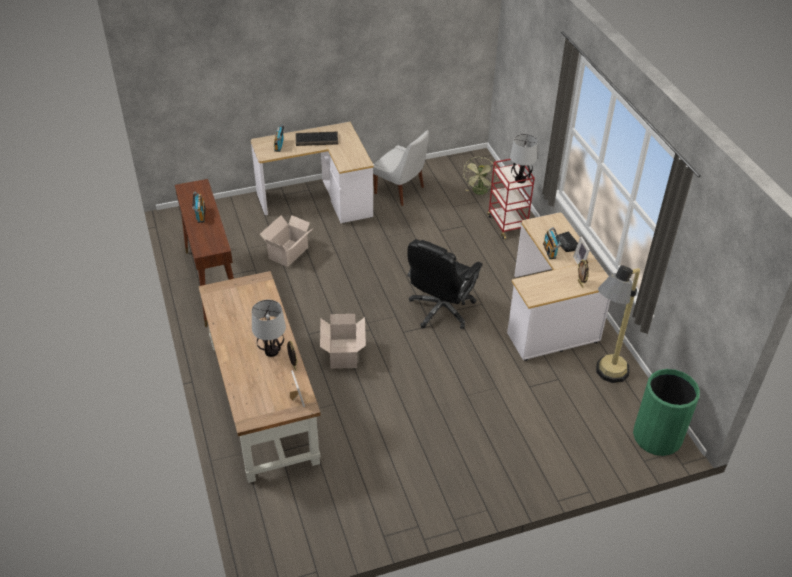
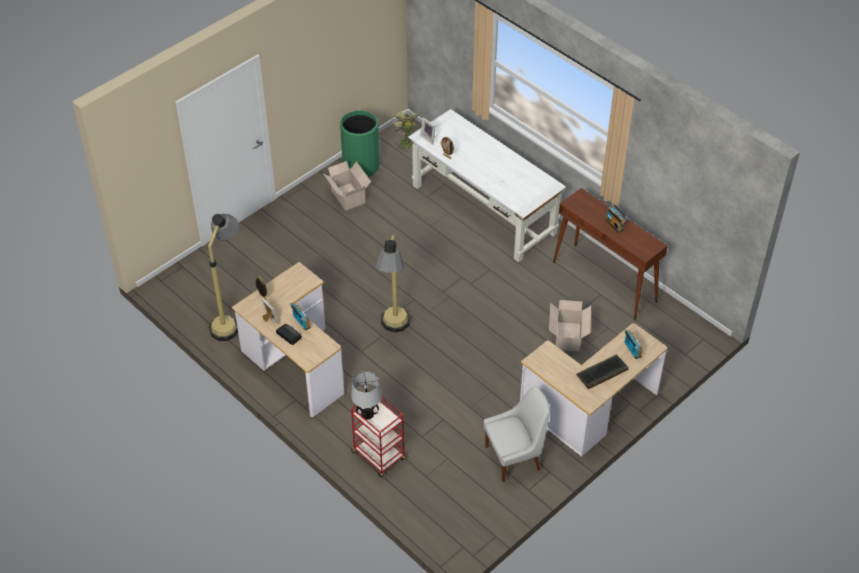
camera: 155 degrees right, 5 degrees up
brown desk [198,271,321,483] -> white desk [408,109,566,262]
table lamp [252,300,286,357] -> none
cardboard box [320,314,366,369] -> cardboard box moved to [324,161,371,211]
white chair [373,130,429,206] -> white chair turned 150 degrees clockwise [484,385,550,482]
black office chair [407,239,483,329] -> floor lamp [375,235,410,332]
green fan [463,157,498,195] -> green fan moved to [390,107,423,152]
green trash can [633,369,700,456] -> green trash can moved to [340,111,380,177]

